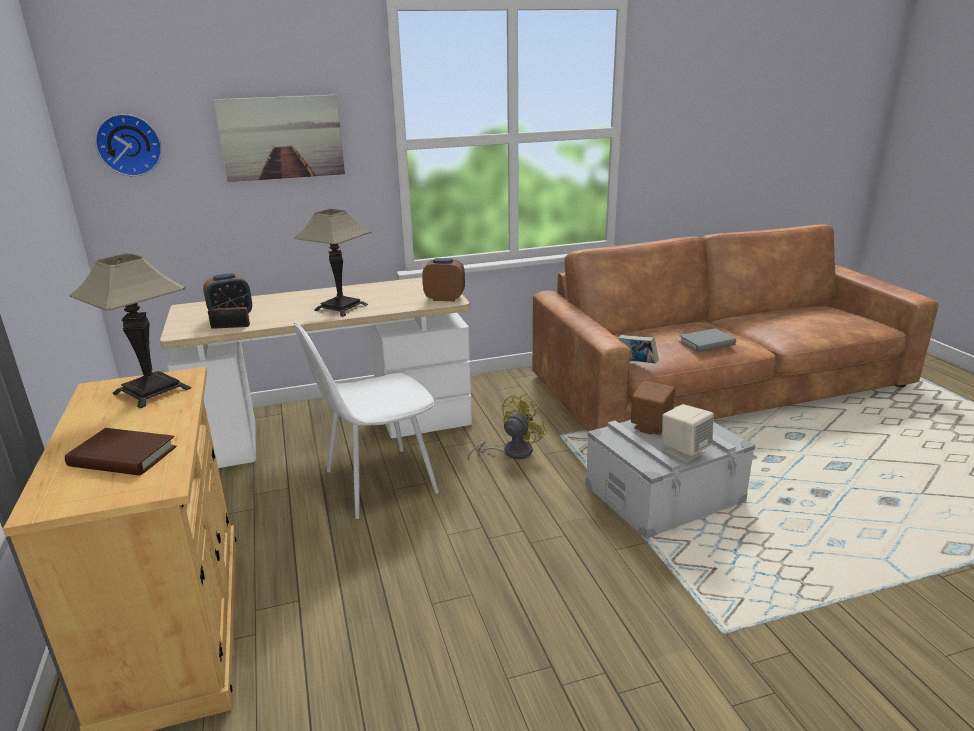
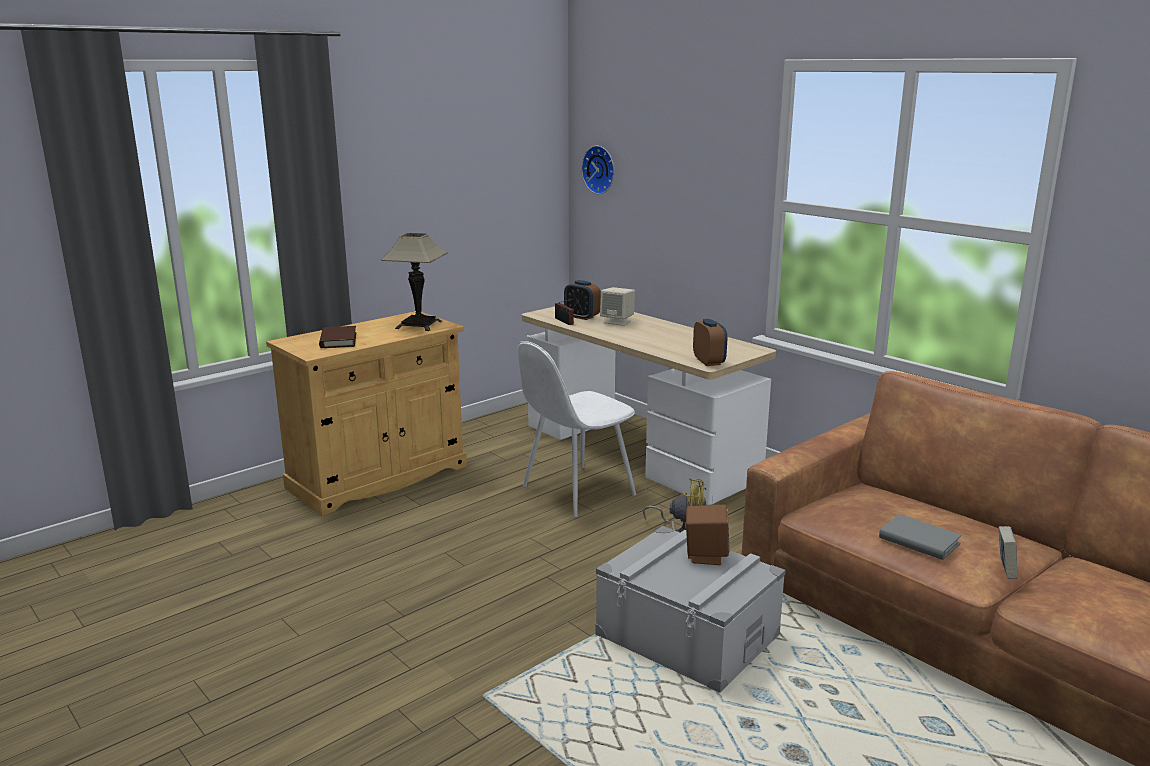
camera: 65 degrees right, 5 degrees down
picture [214,95,345,182] -> none
table lamp [294,209,371,317] -> none
white chair [294,322,439,519] -> white chair turned 75 degrees counterclockwise [518,341,636,517]
book [618,335,659,364] -> book moved to [999,526,1018,579]
beige speaker [662,404,714,462] -> beige speaker moved to [600,287,635,326]

